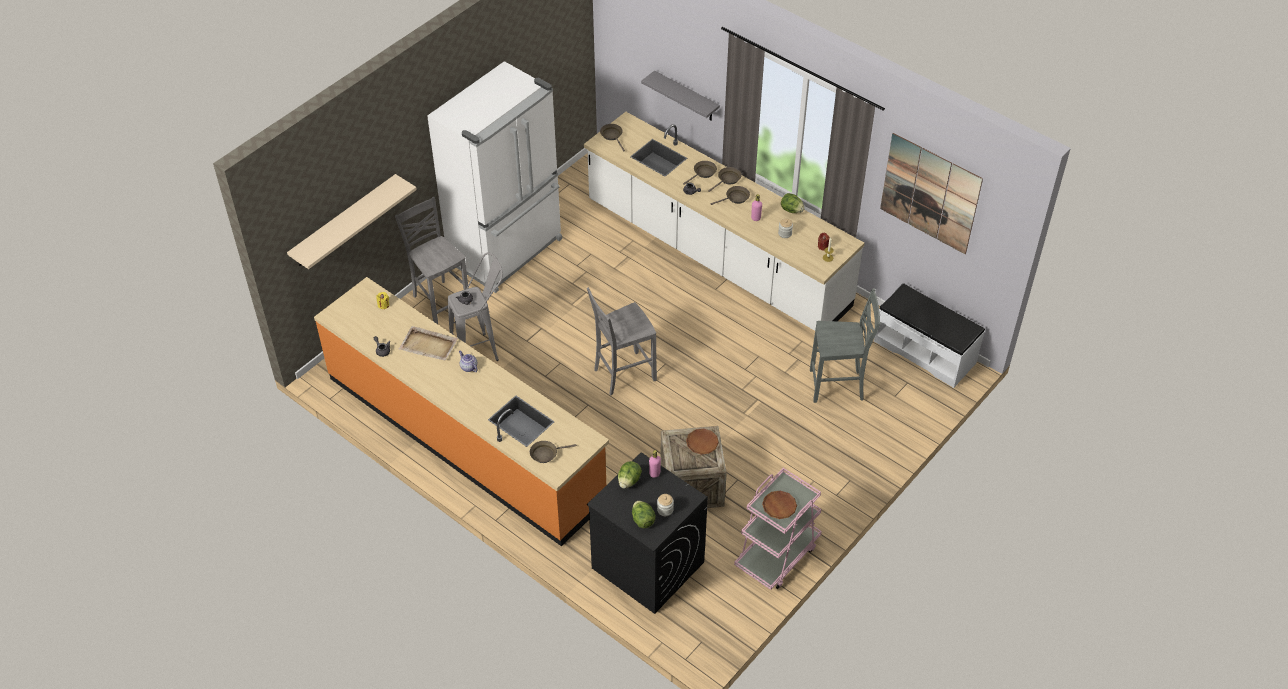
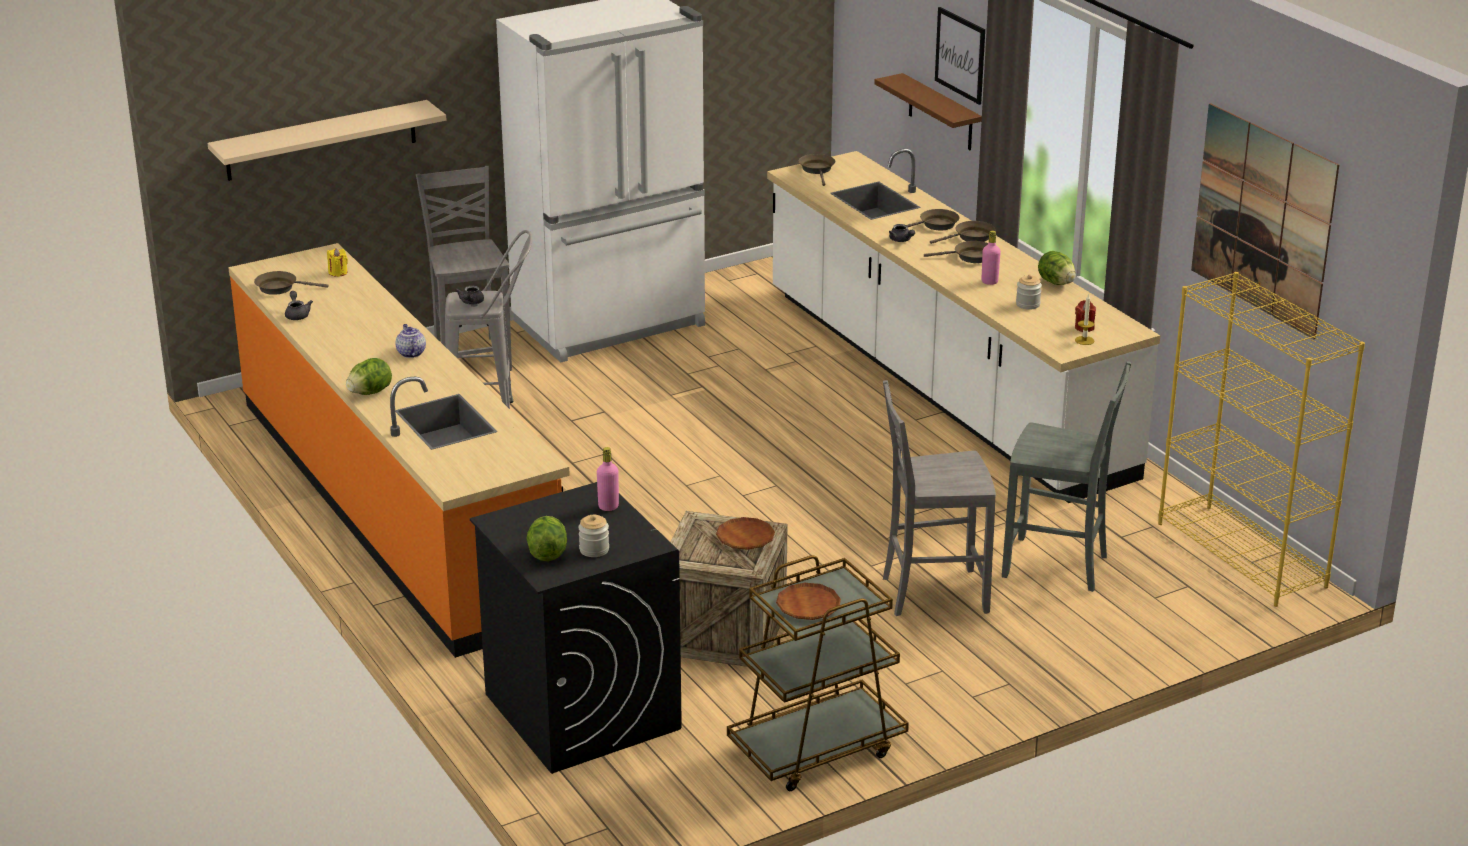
camera: 20 degrees right, 20 degrees down
beige tray [399,326,458,361] -> none
brown frying pan [530,441,577,463] -> brown frying pan moved to [254,271,329,295]
grey chair [587,287,657,395] -> grey chair moved to [883,380,996,616]
lettuce [618,461,642,488] -> lettuce moved to [346,358,392,395]
grey shelf [641,71,720,120] -> brown shelf [874,73,982,150]
pink cart [734,468,822,590] -> brown cart [727,555,909,791]
white bench [874,283,985,388] -> yellow bookcase [1158,272,1365,607]
none -> picture [935,7,985,105]

